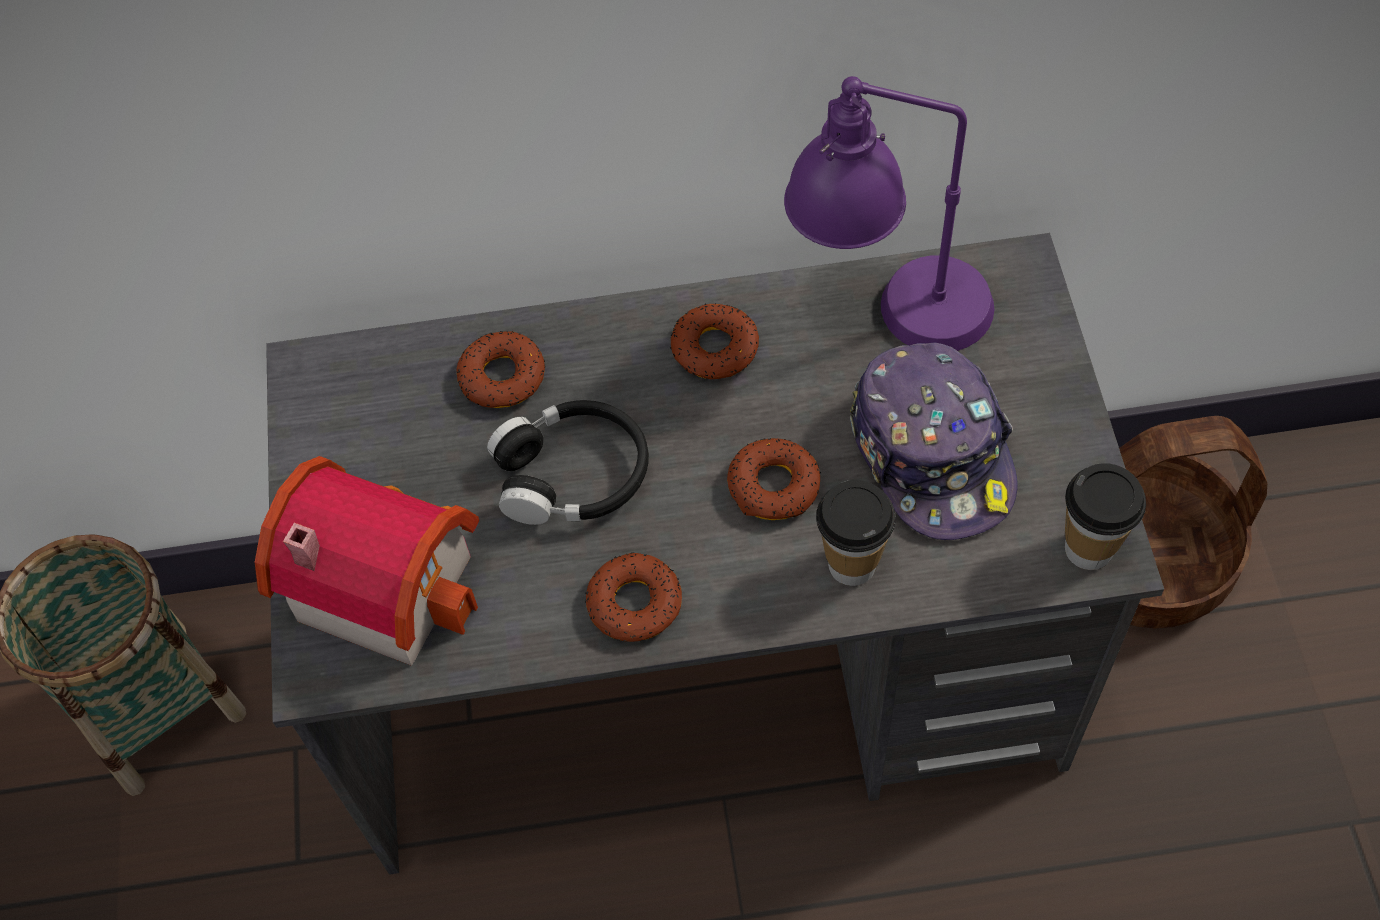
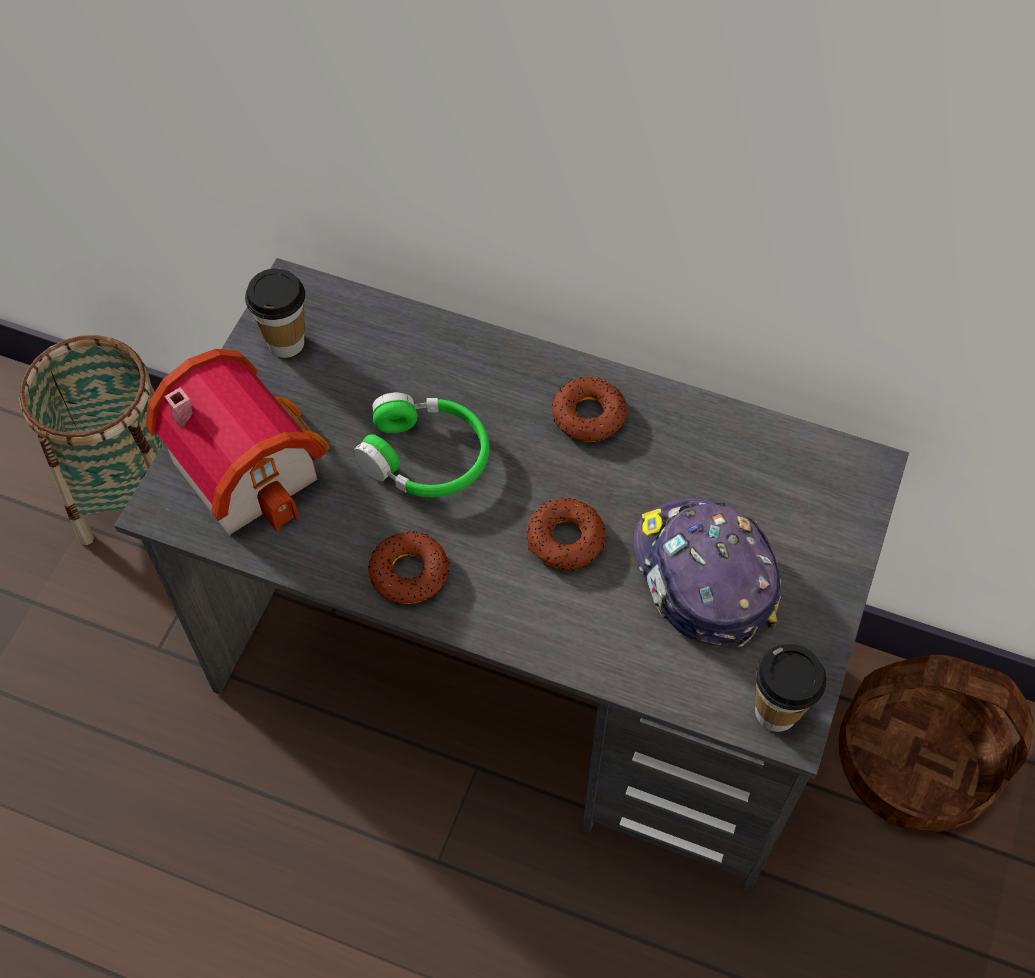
camera: 25 degrees right, 0 degrees up
donut [456,331,545,408] -> none
black headphones [487,400,649,525] -> green headphones [354,392,490,497]
purple table lamp [784,76,994,351] -> none
cup [816,480,896,586] -> cup moved to [245,268,305,358]
cap [850,342,1018,540] -> cap turned 150 degrees clockwise [633,497,781,647]

